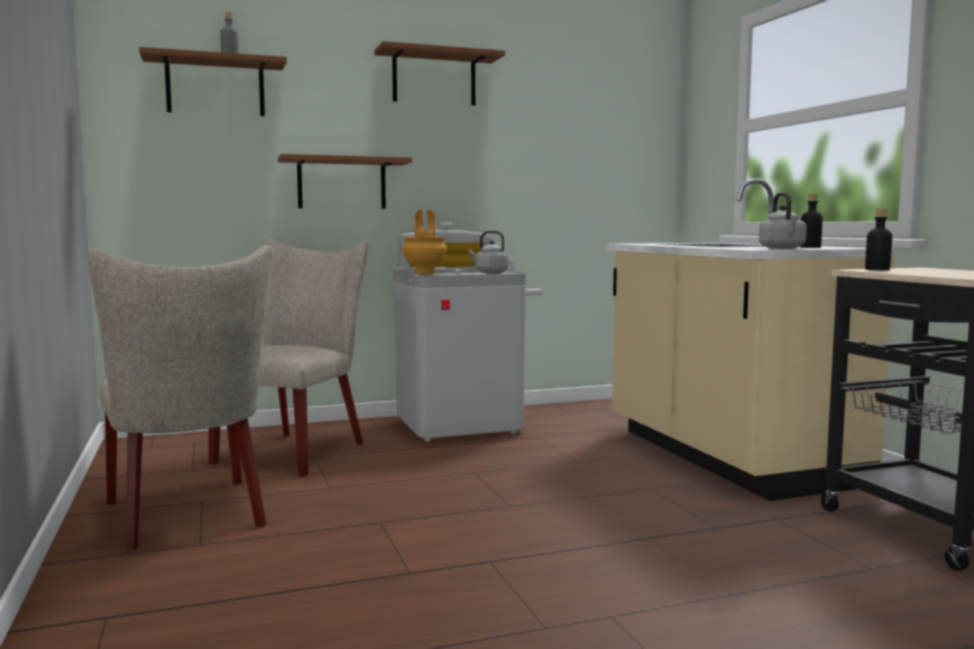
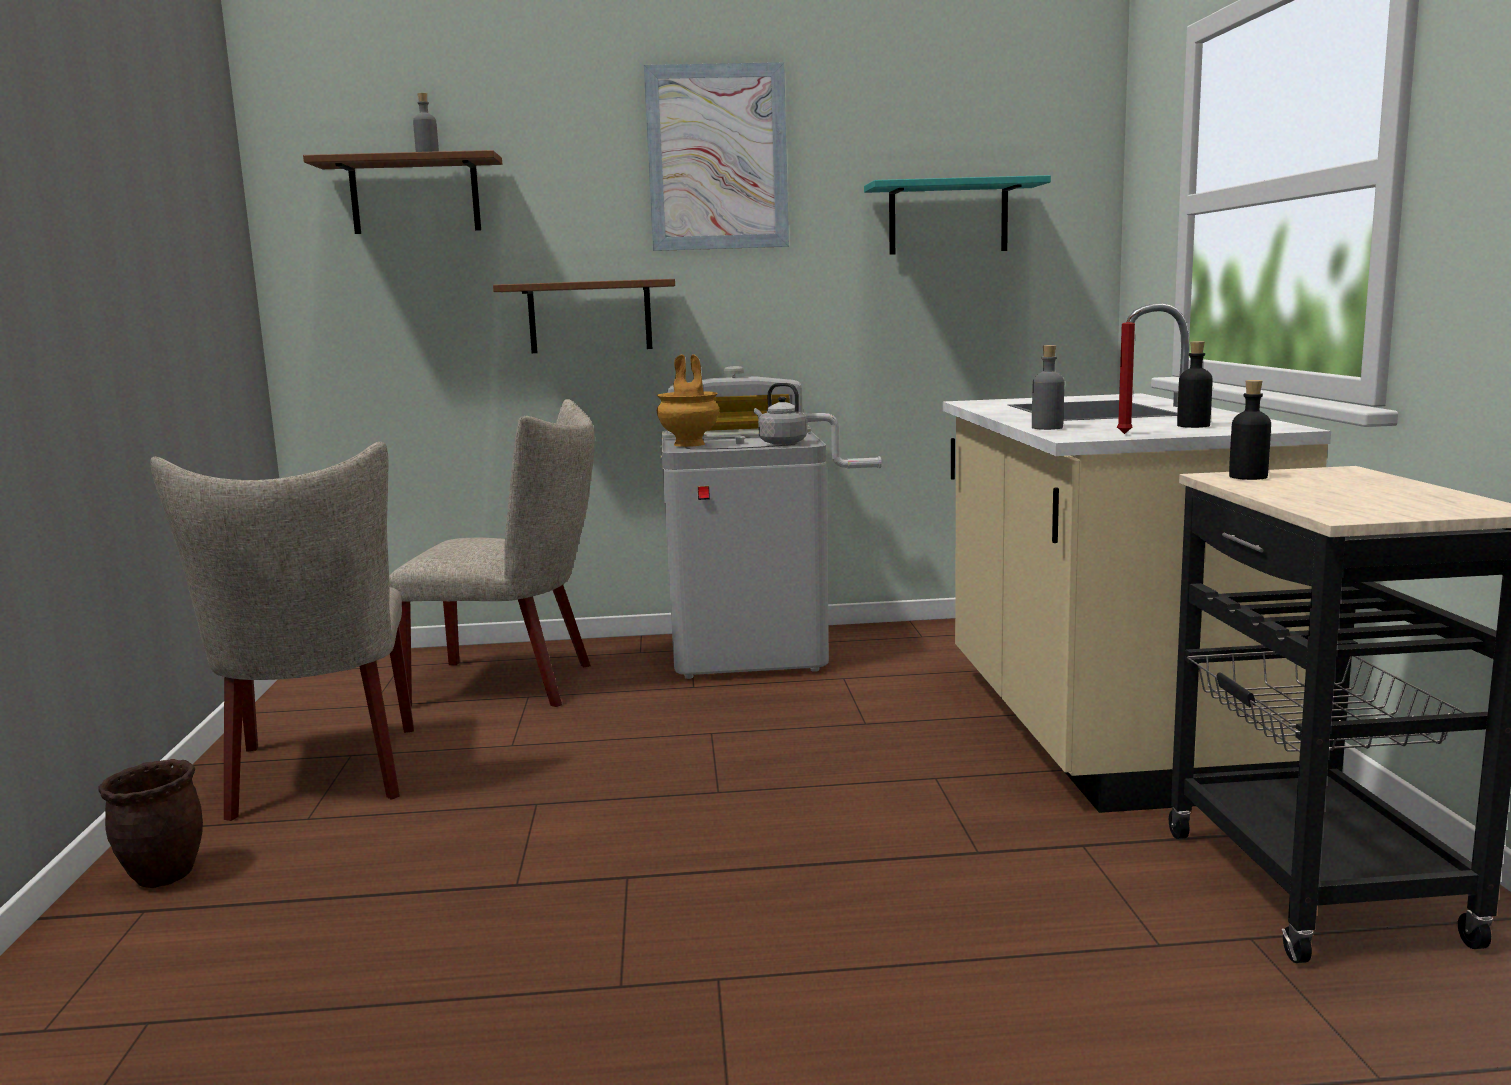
camera: 15 degrees right, 5 degrees up
beige chair [208,239,368,477] -> beige chair turned 60 degrees clockwise [389,399,595,709]
brown shelf [374,41,505,106] -> picture [644,62,789,251]
grey kettle [759,192,807,249] -> red candle [1117,310,1142,434]
none -> brown planter [98,759,203,888]
none -> turquoise shelf [864,175,1051,255]
none -> grey bottle [1032,345,1064,430]

